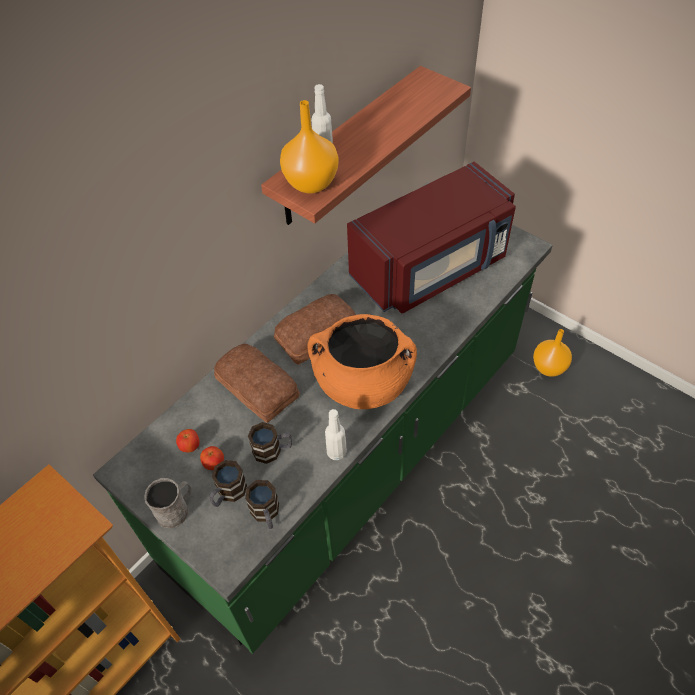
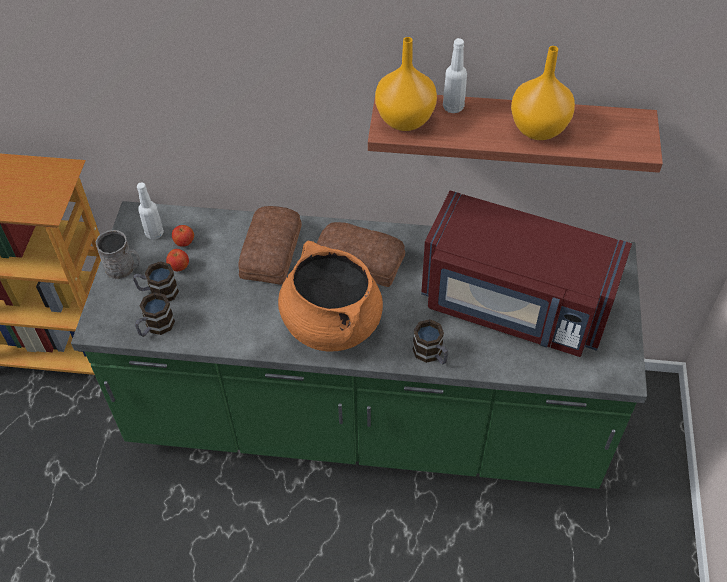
camera: 55 degrees right, 0 degrees up
mug [248,422,292,464] -> mug moved to [413,319,448,364]
white bottle [325,409,347,460] -> white bottle moved to [137,182,164,239]
orange vase [533,329,572,377] -> orange vase moved to [511,46,575,140]

